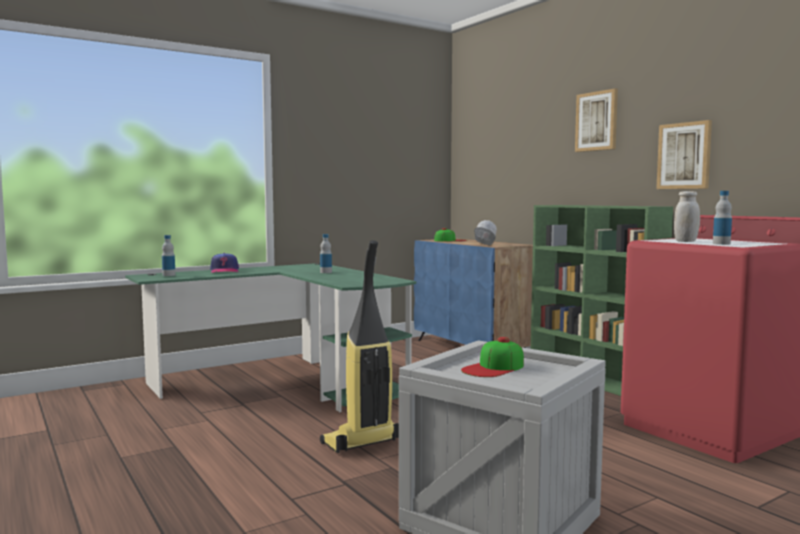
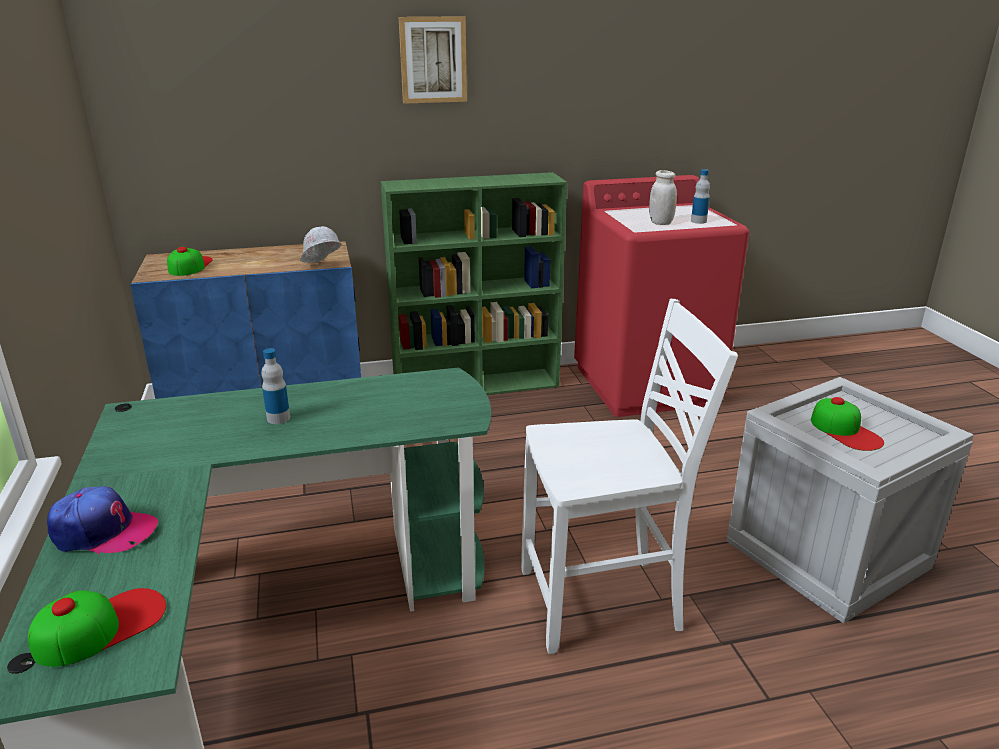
camera: 70 degrees left, 20 degrees up
bottle [162,235,175,276] -> cap [28,588,166,667]
vacuum cleaner [320,240,399,453] -> white chair [521,299,738,654]
picture [656,120,712,189] -> none

